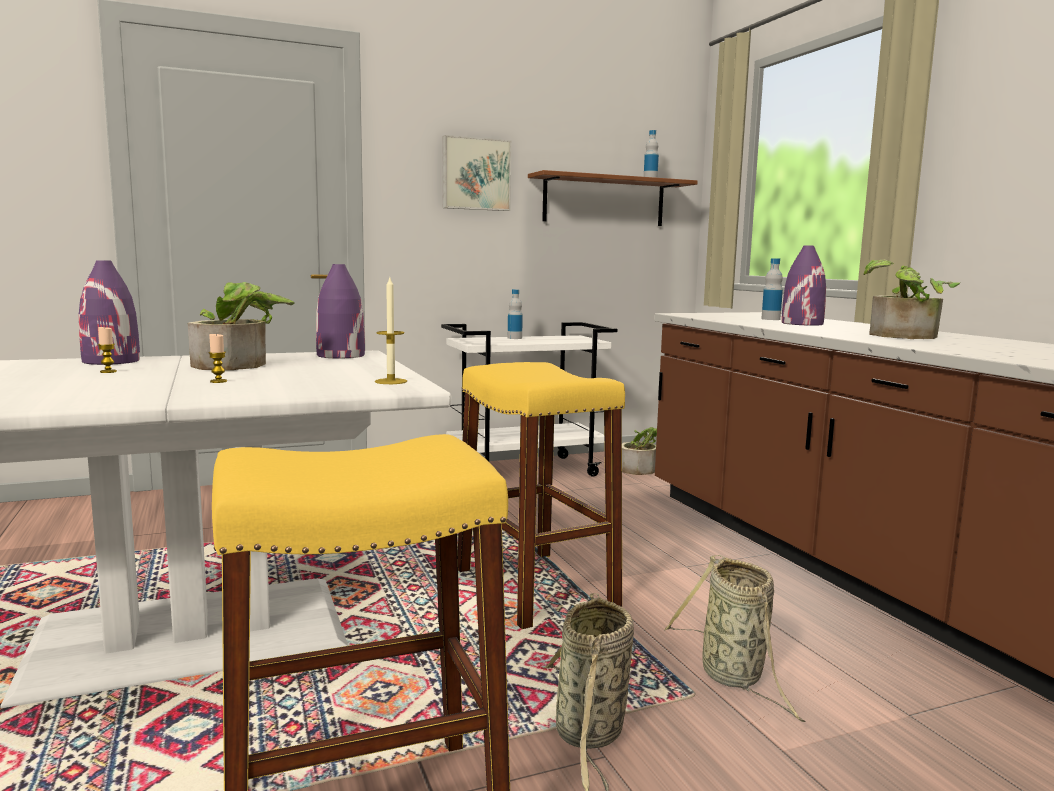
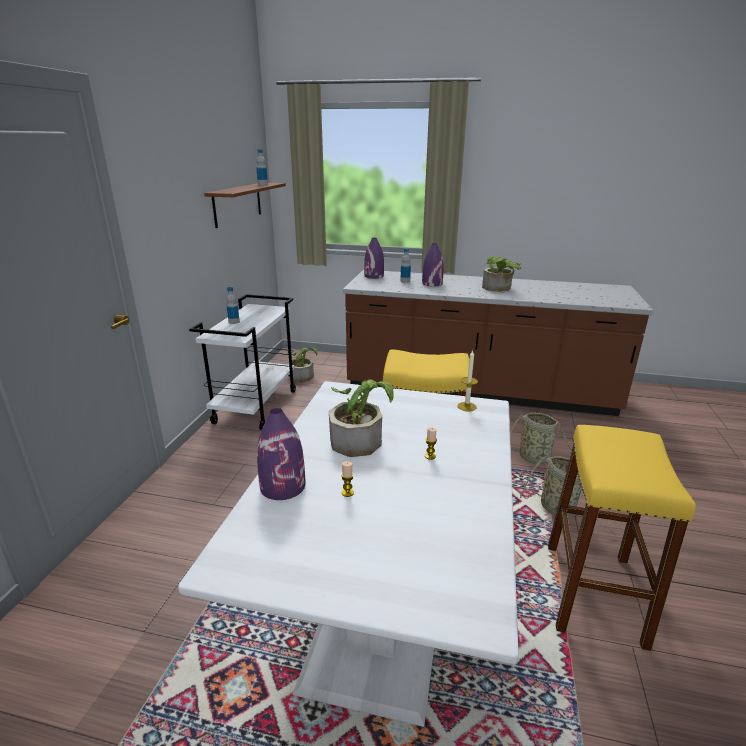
camera: 55 degrees left, 15 degrees up
purple vase [316,264,365,359] -> purple vase moved to [364,238,384,279]
picture [443,135,512,211] -> none

